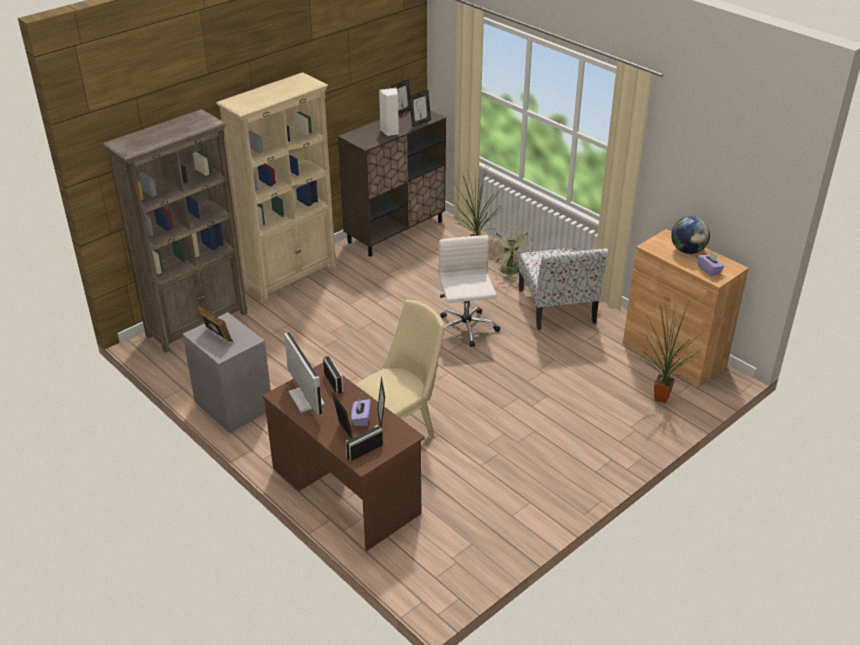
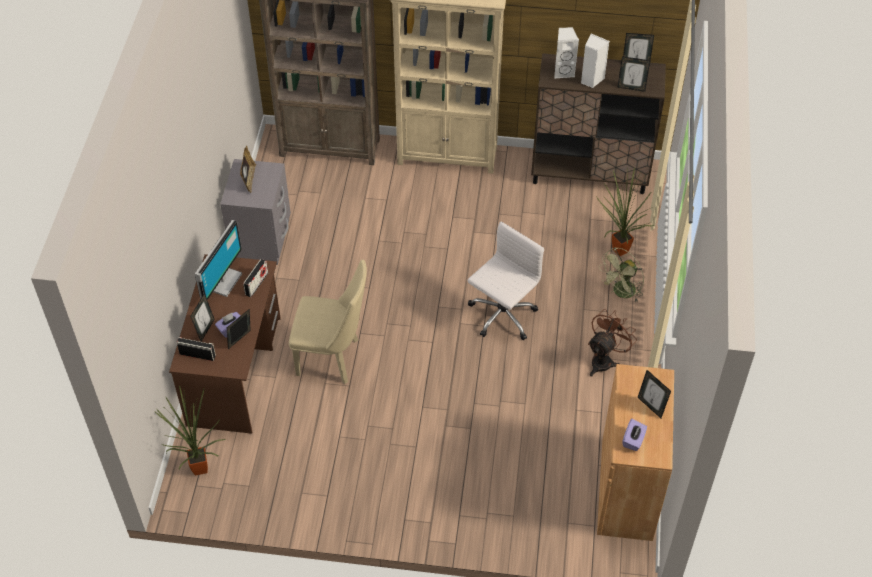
camera: 50 degrees right, 15 degrees up
chair [518,248,609,330] -> brown fan [588,309,637,377]
potted plant [640,300,705,403] -> potted plant moved to [154,385,225,475]
globe [671,216,710,254] -> picture frame [637,370,671,418]
none -> white speaker [554,27,579,78]

